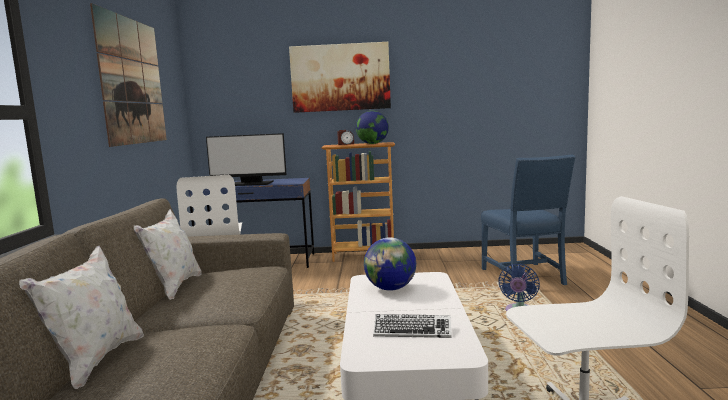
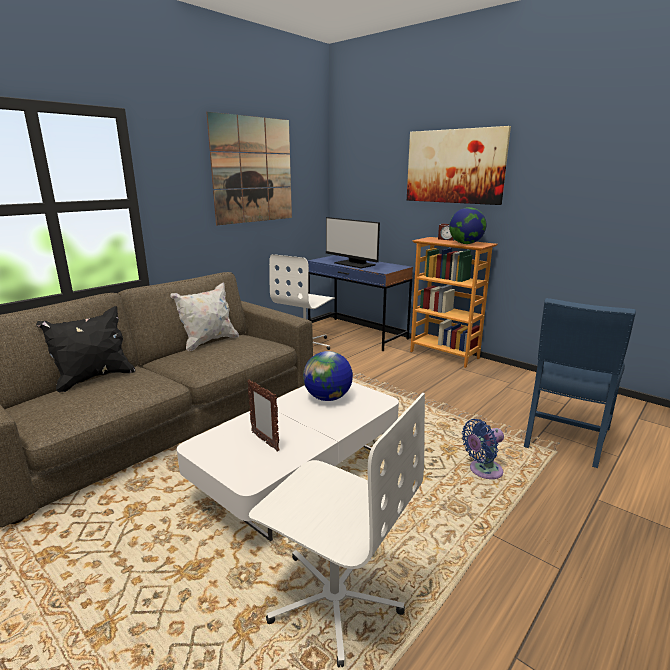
camera: 40 degrees right, 10 degrees up
white pillow [19,246,144,389] -> black pillow [36,306,135,392]
keyboard [373,314,452,338] -> picture frame [247,379,280,451]

